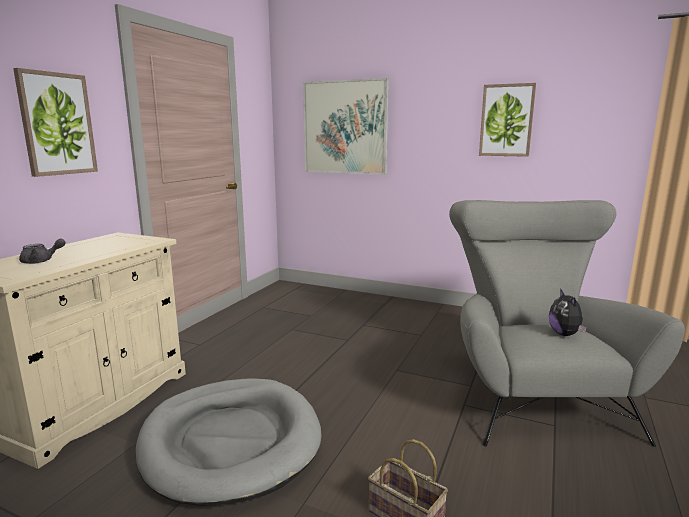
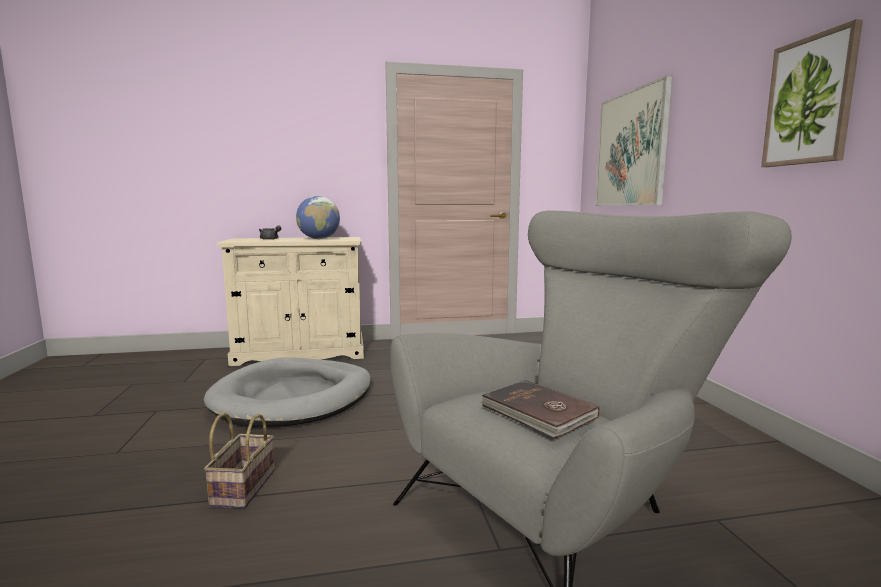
camera: 55 degrees right, 5 degrees down
picture [13,68,98,177] -> none
plush toy [549,288,587,336] -> brown book [481,380,599,438]
none -> globe [296,196,340,239]

